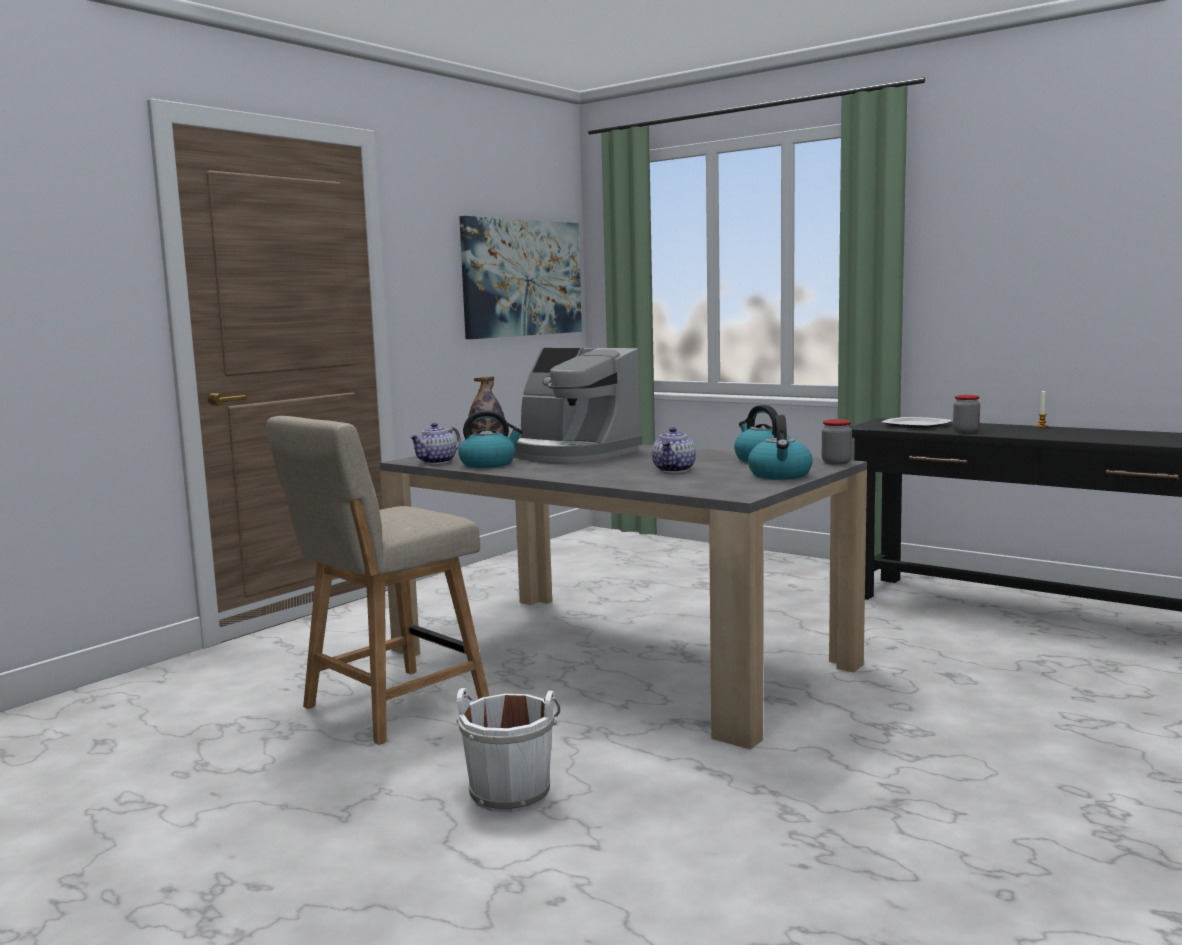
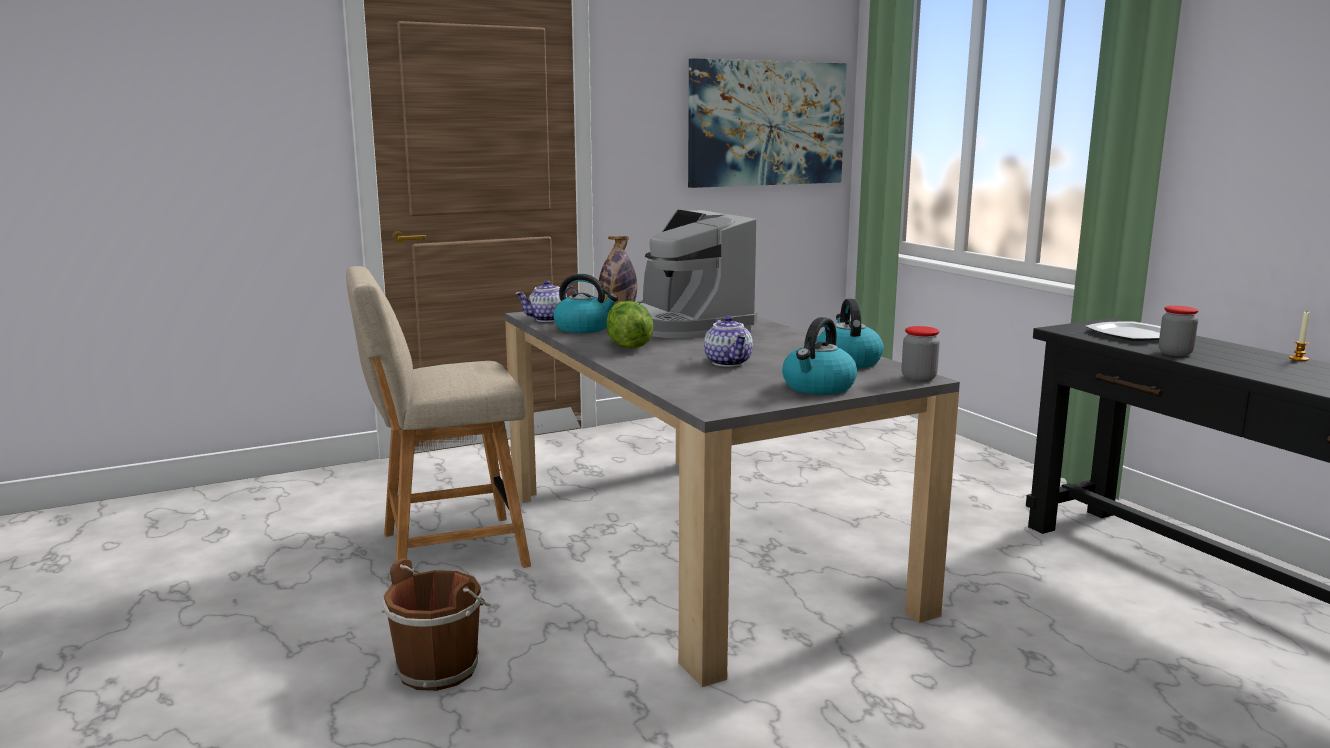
camera: 25 degrees right, 5 degrees up
white bucket [456,688,560,812] -> brown bucket [381,559,491,691]
teapot [652,427,696,473] -> teapot turned 60 degrees counterclockwise [704,316,753,367]
none -> lettuce [607,301,653,349]

